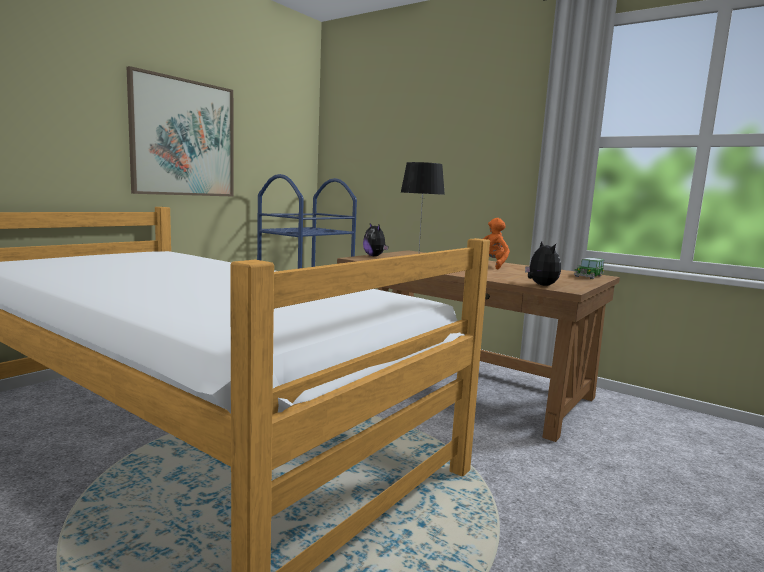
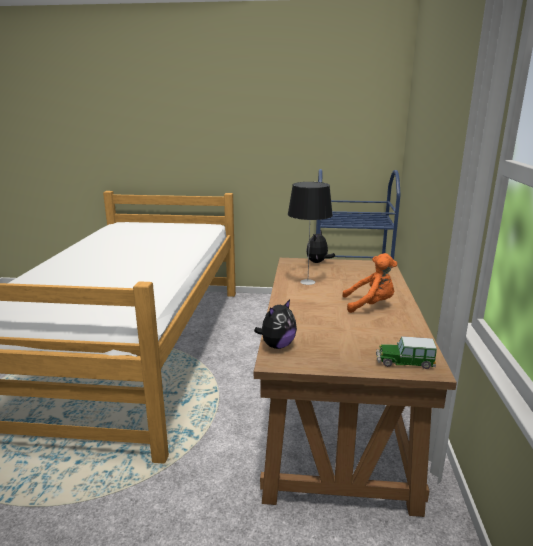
camera: 60 degrees right, 10 degrees up
picture [127,66,234,197] -> none

